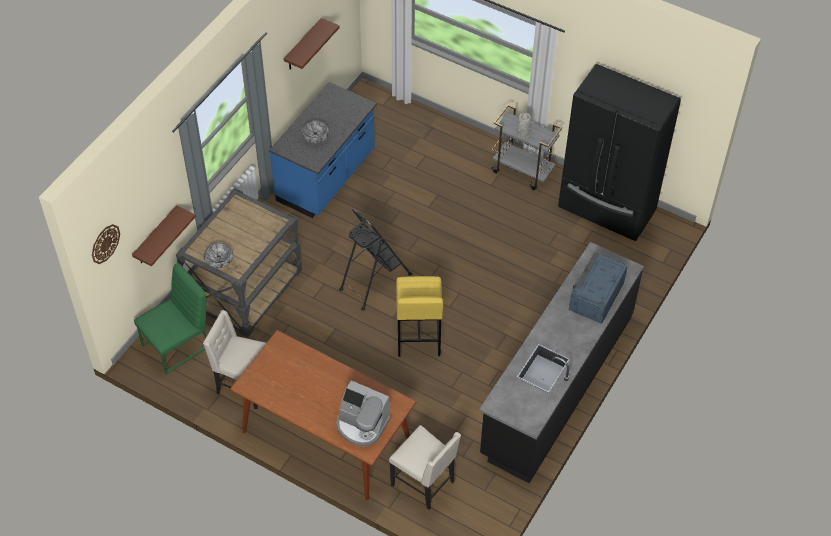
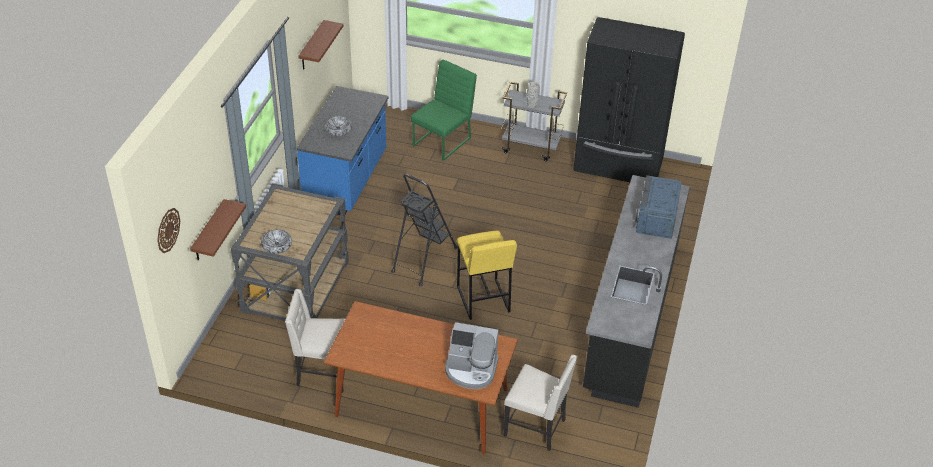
camera: 15 degrees left, 10 degrees down
green chair [134,263,207,374] -> green chair moved to [411,59,477,161]

